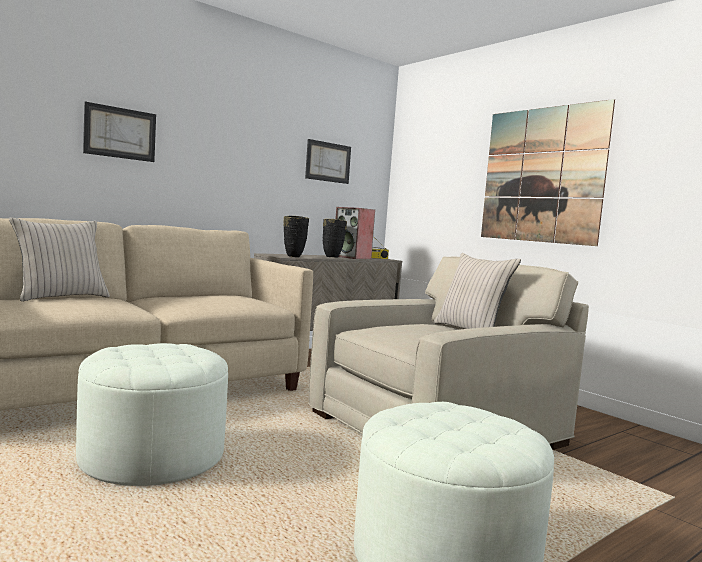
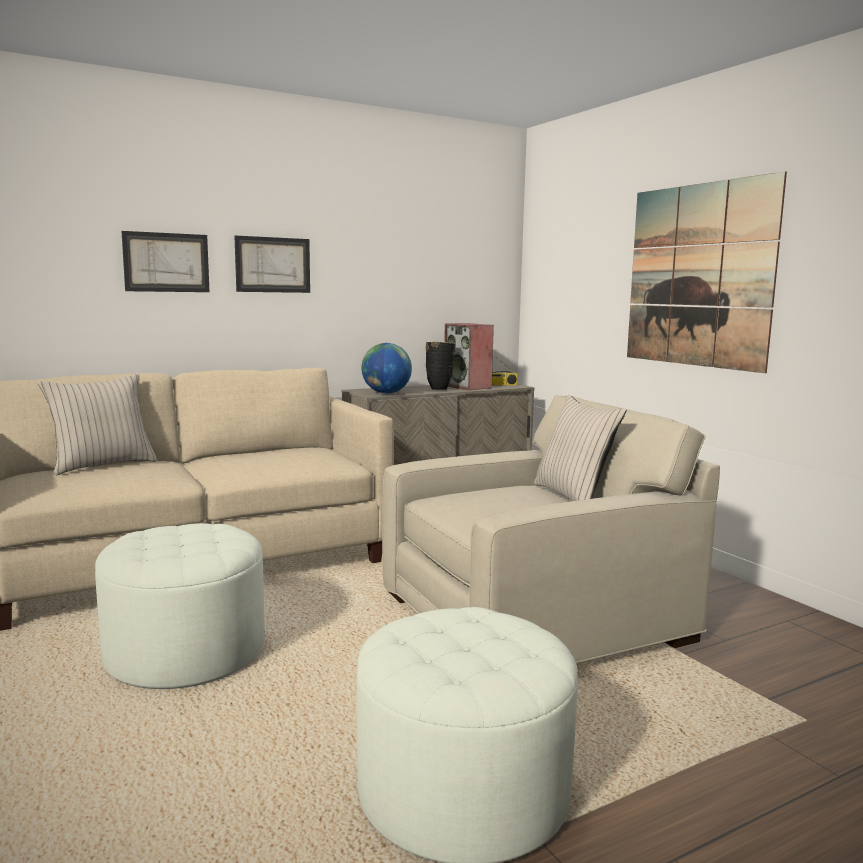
camera: 10 degrees right, 5 degrees up
black vase [283,216,309,257] -> globe [362,343,412,394]
picture [305,139,351,184] -> picture moved to [234,236,310,293]

